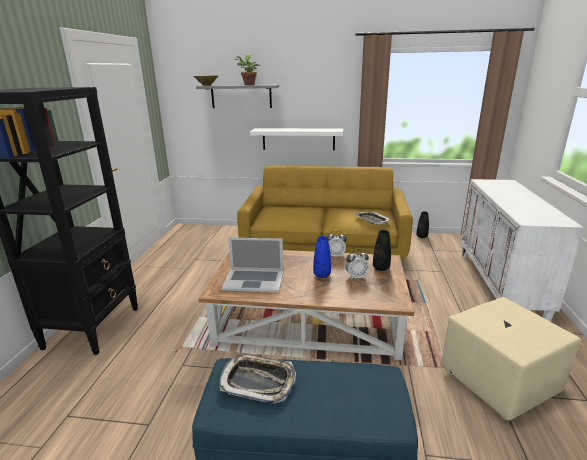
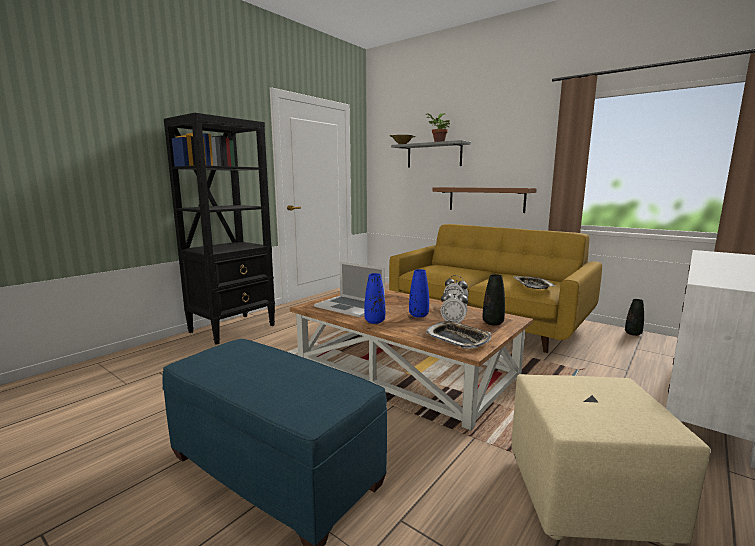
camera: 30 degrees right, 10 degrees down
tray [220,354,296,403] -> tray moved to [425,321,491,349]
white shelf [250,128,343,150] -> brown shelf [432,187,537,213]
none -> blue vase [364,273,385,324]

